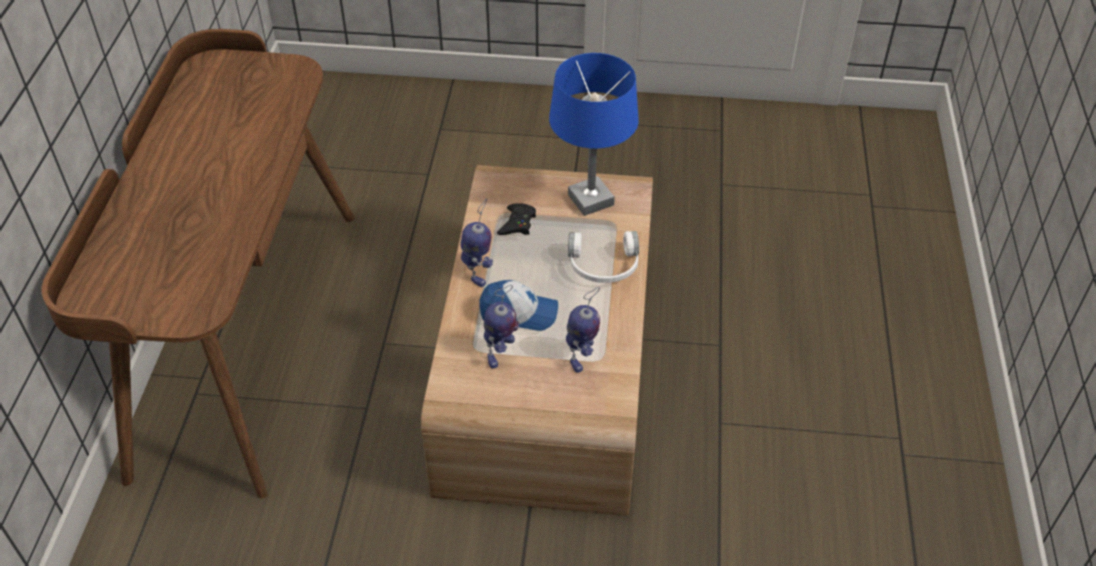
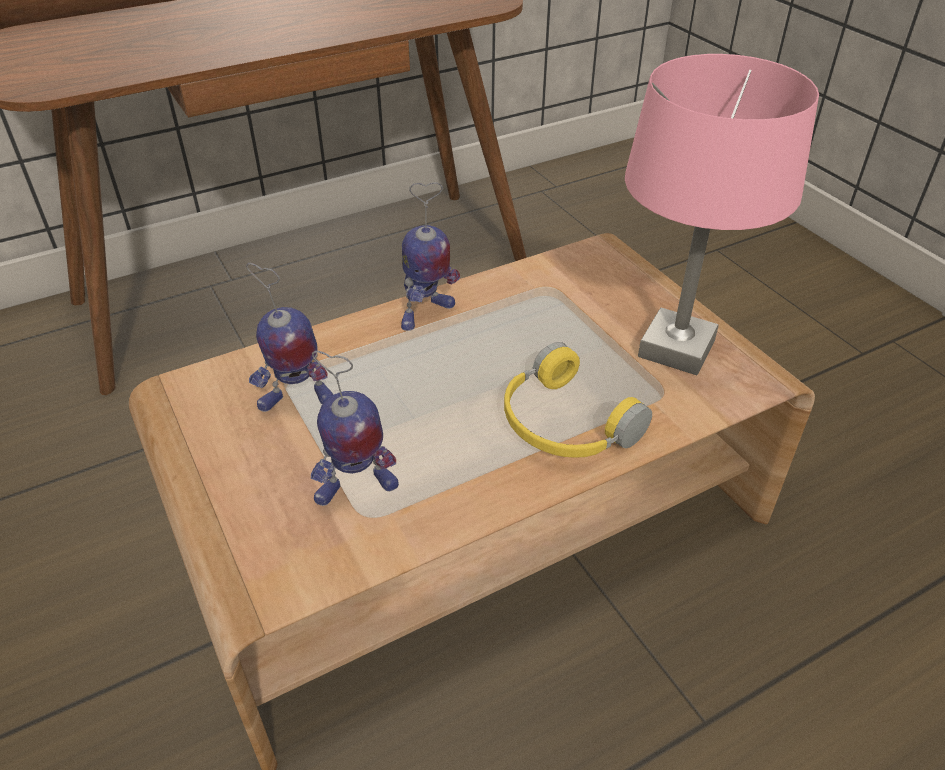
camera: 55 degrees right, 5 degrees down
cap [479,280,558,331] -> none
black game controller [497,203,536,235] -> none
blue table lamp [549,53,639,216] -> pink table lamp [625,54,819,375]
white headphones [568,231,639,283] -> yellow headphones [504,342,652,458]

